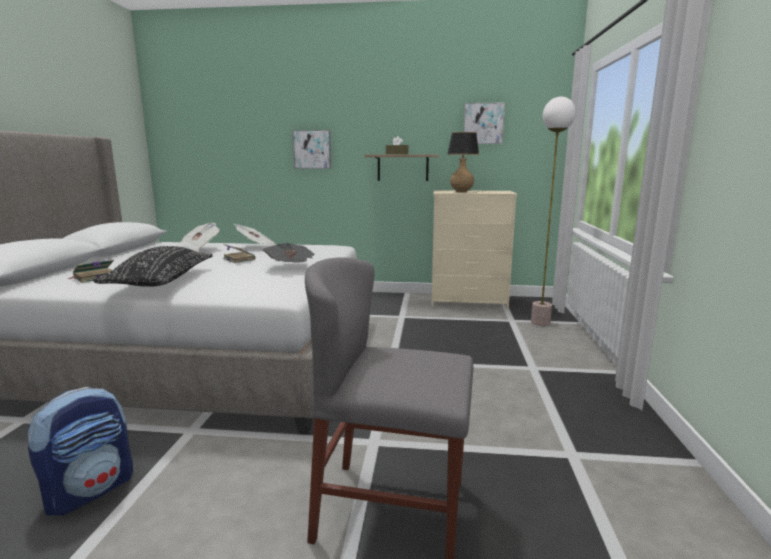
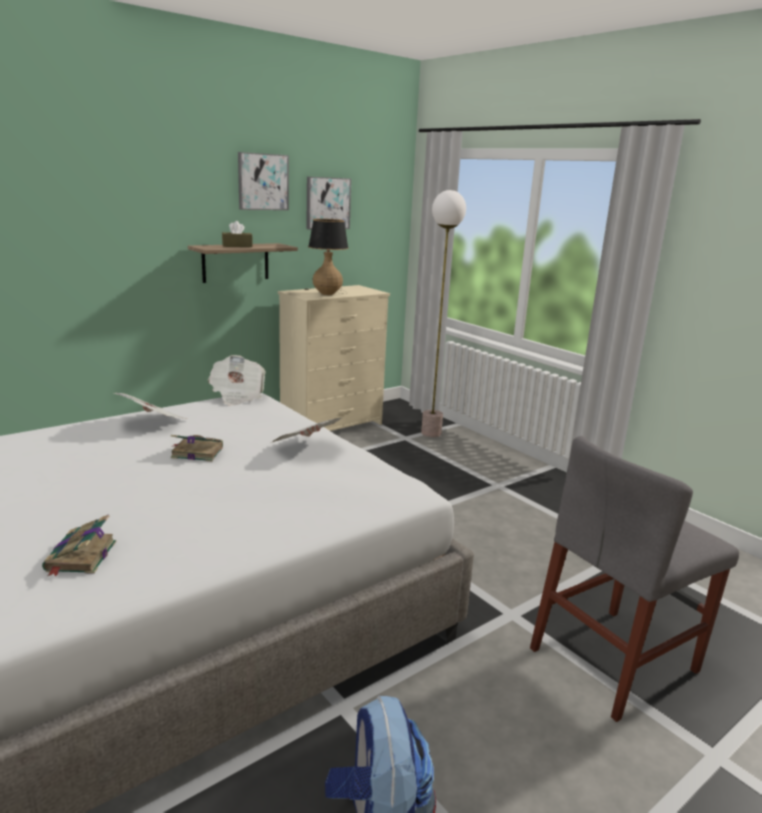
camera: 45 degrees left, 5 degrees up
black pillow [93,246,213,287] -> none
newspaper [179,223,220,251] -> newspaper moved to [208,355,266,406]
picture [293,130,331,169] -> picture moved to [238,152,289,210]

